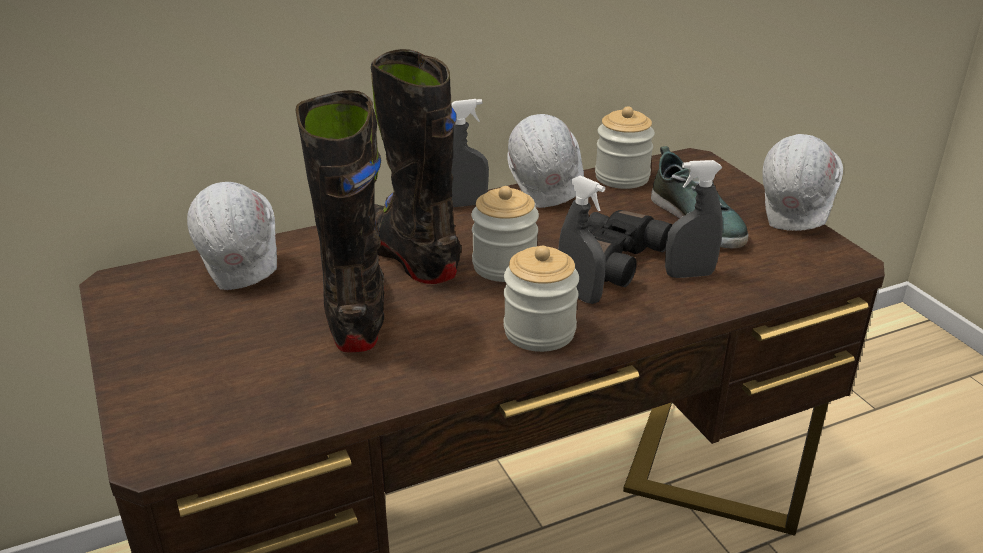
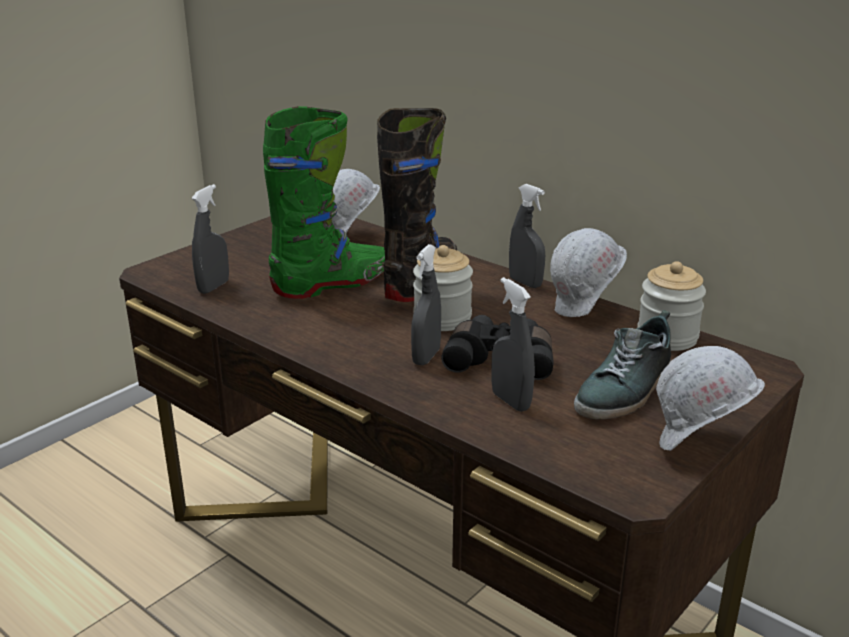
camera: 65 degrees right, 5 degrees down
black boot [296,90,384,353] -> green boot [263,106,385,299]
jar [504,246,579,352] -> none
none -> grey spray bottle [192,184,229,294]

